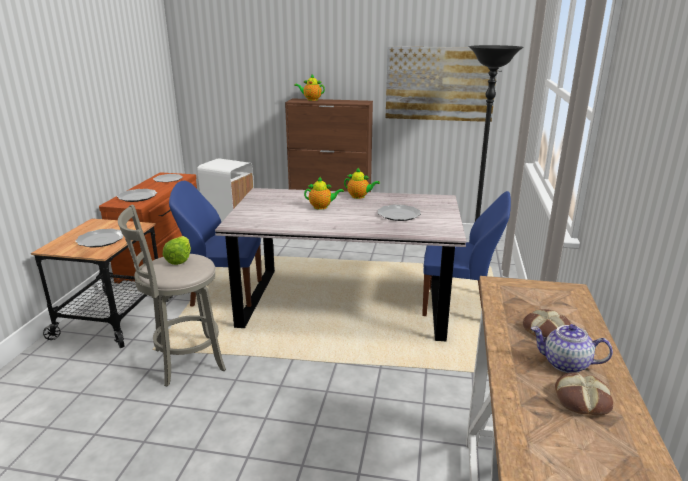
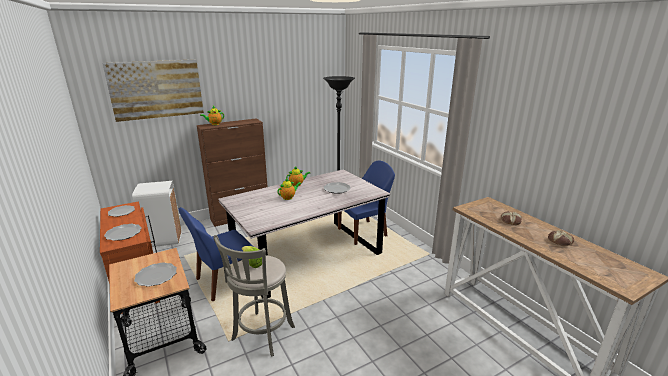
camera: 40 degrees left, 0 degrees up
picture [386,46,497,122] -> picture moved to [102,59,204,122]
teapot [531,324,613,373] -> none

